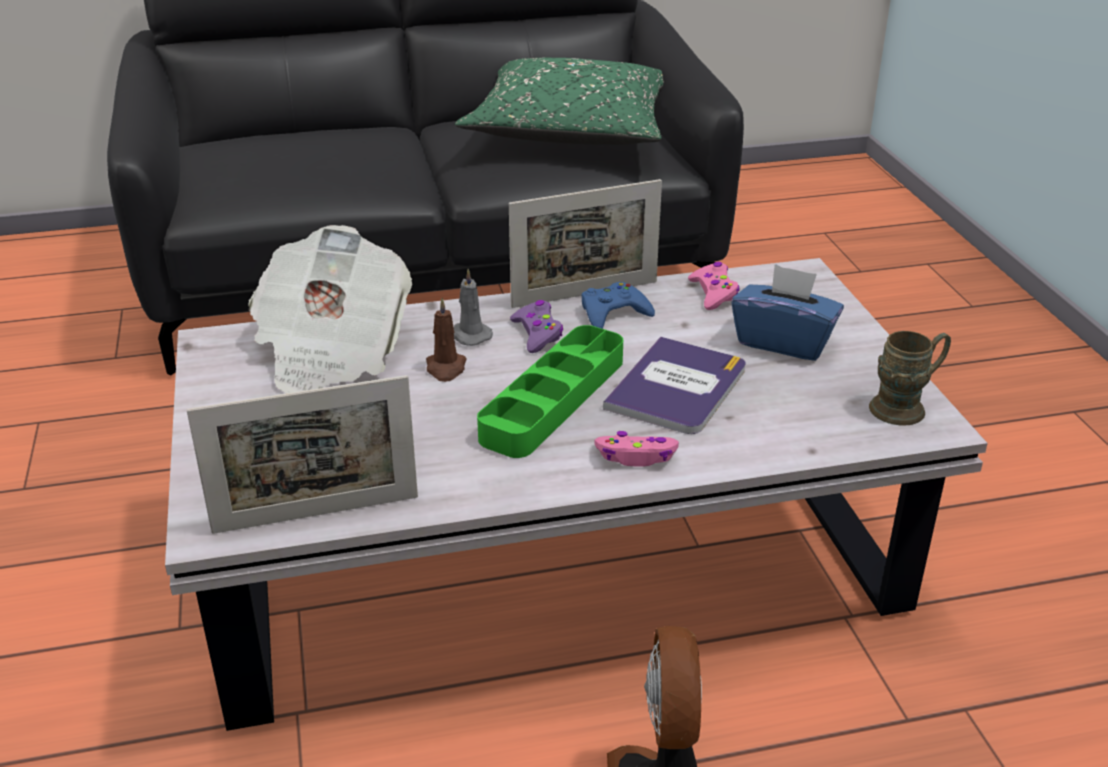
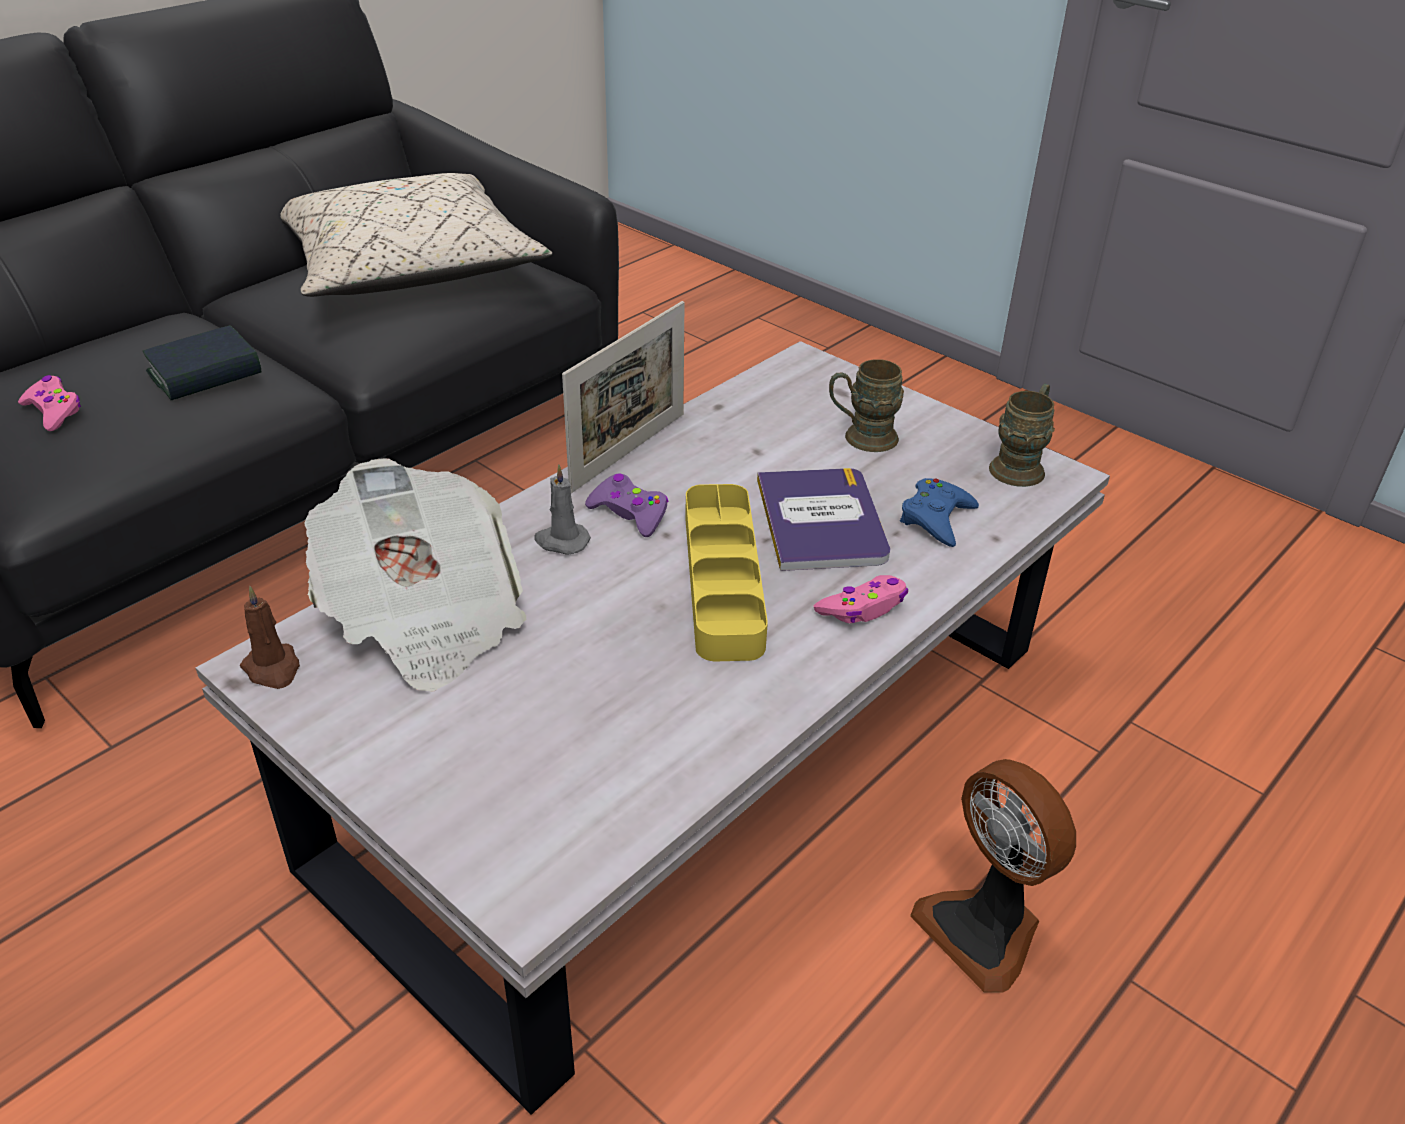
camera: 35 degrees left, 5 degrees up
picture frame [187,375,418,534] -> none
brown candle [426,298,467,382] -> brown candle moved to [240,586,300,689]
green pillow [455,58,663,145] -> beige pillow [280,173,552,297]
green tray [477,325,623,458] -> yellow tray [685,484,768,661]
blue game controller [582,282,655,329] -> blue game controller moved to [900,478,979,547]
pink game controller [688,262,740,310] -> pink game controller moved to [18,375,81,431]
blue tissue box [731,264,844,361] -> brown mug [829,359,904,452]
none -> book [143,325,261,400]

